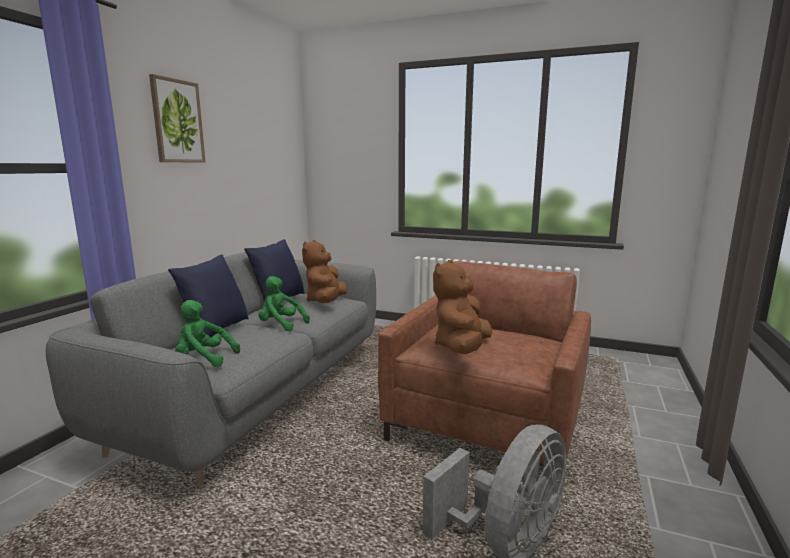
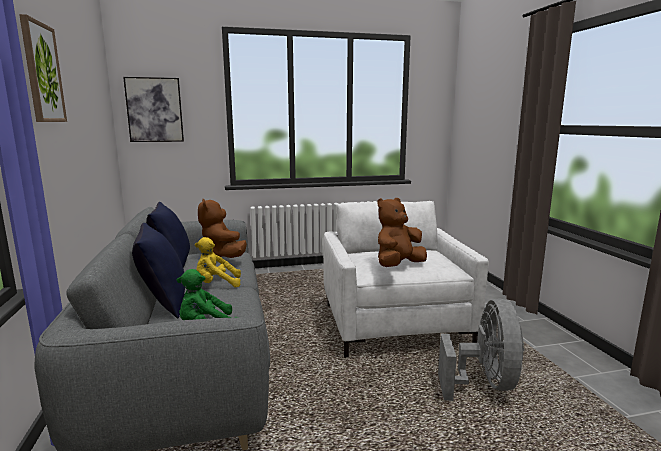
camera: 35 degrees left, 0 degrees up
green plush toy [258,276,310,331] -> yellow plush toy [195,237,241,287]
brown armchair [378,261,591,467] -> white armchair [323,201,489,358]
brown plush toy [433,260,492,354] -> brown plush toy turned 60 degrees clockwise [377,198,427,267]
none -> picture [123,77,184,142]

